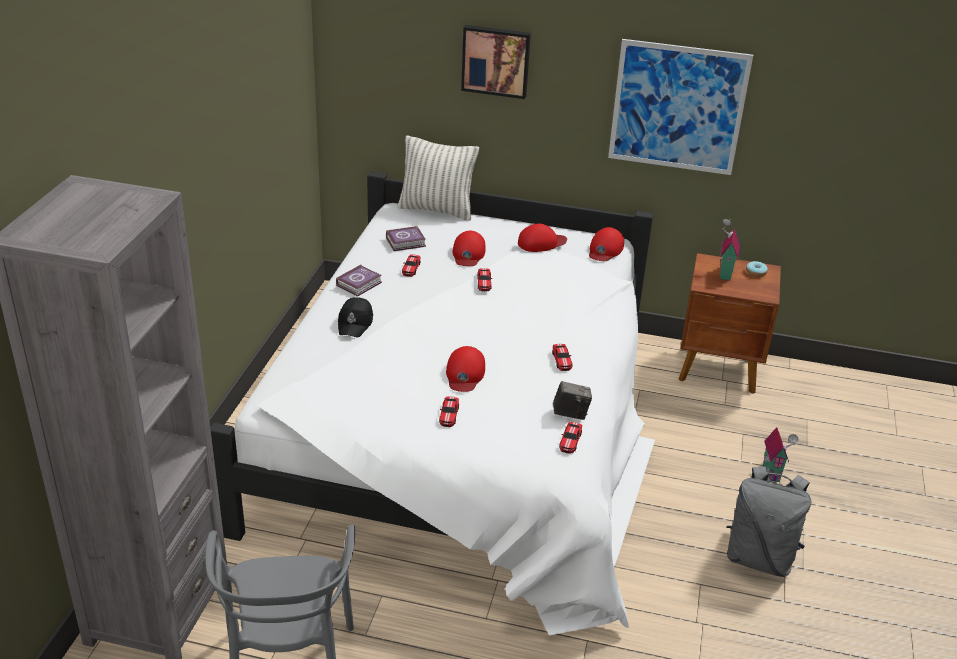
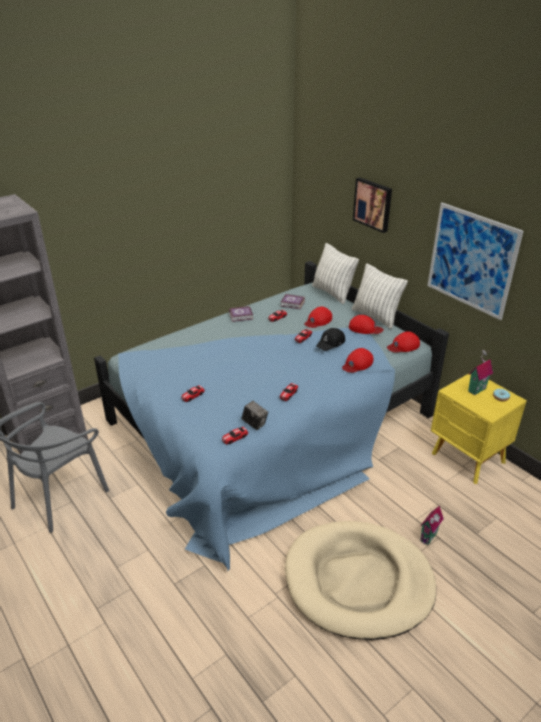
camera: 40 degrees right, 0 degrees up
white bed [210,171,655,635] -> blue bed [94,261,449,571]
black cap [338,297,373,338] -> black cap moved to [316,328,345,351]
red cap [446,346,485,392] -> red cap moved to [342,348,373,373]
brown nightstand [679,253,781,394] -> yellow nightstand [431,373,527,484]
grey backpack [726,467,811,577] -> beige dog bed [285,521,436,640]
none -> pillow [352,263,408,329]

